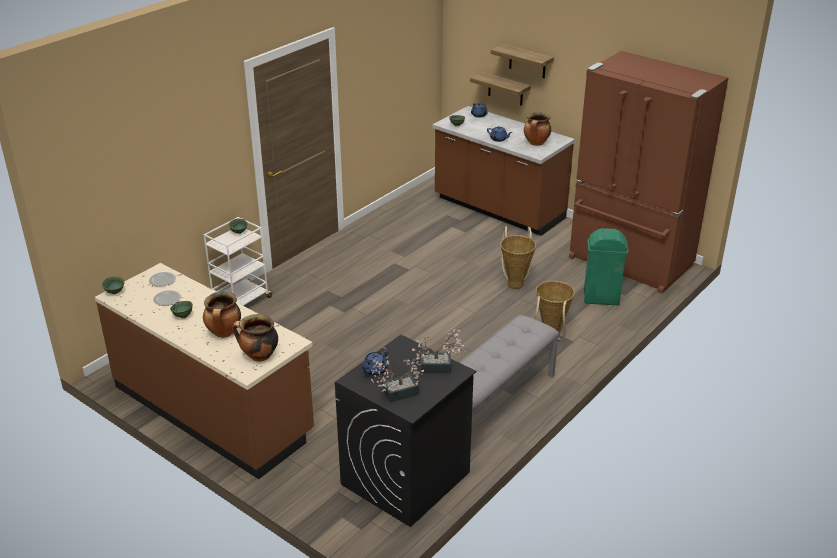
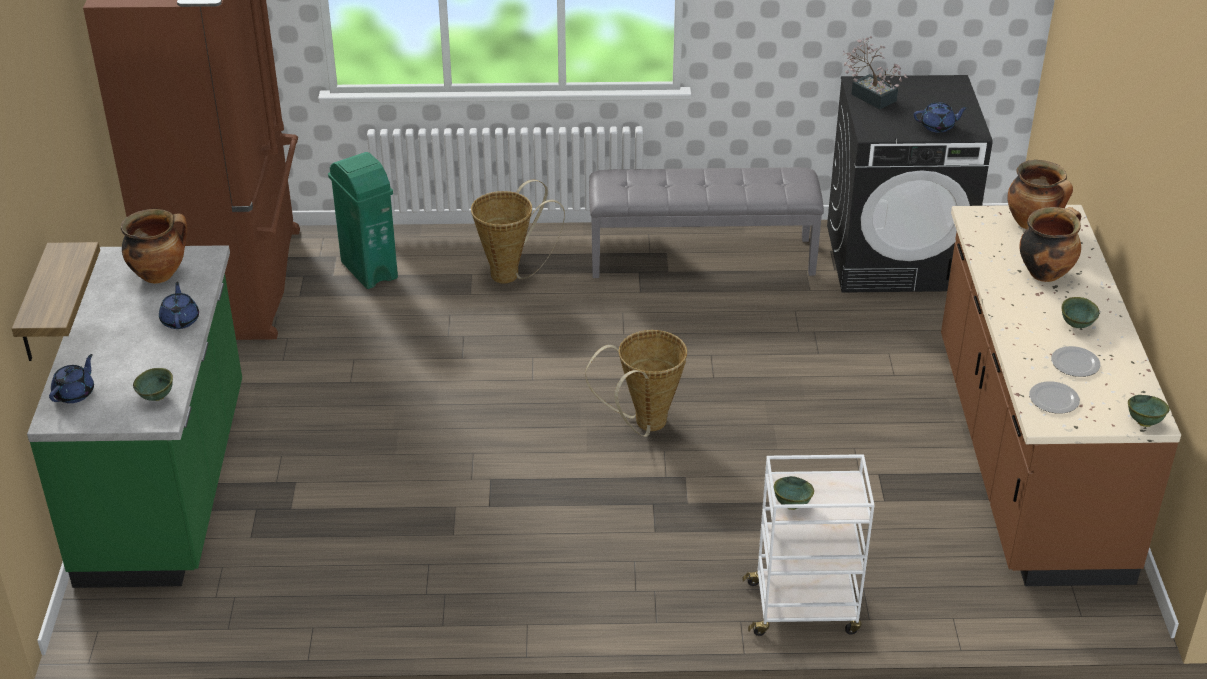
camera: 130 degrees left, 5 degrees up
potted plant [371,356,424,403] -> none
brown counter [433,106,575,236] -> green counter [27,245,242,588]
shelf [491,44,554,78] -> none
basket [500,226,536,289] -> basket moved to [585,330,687,437]

